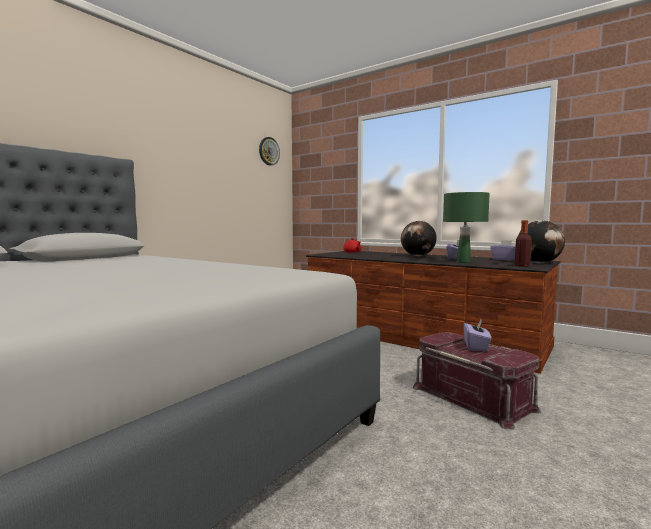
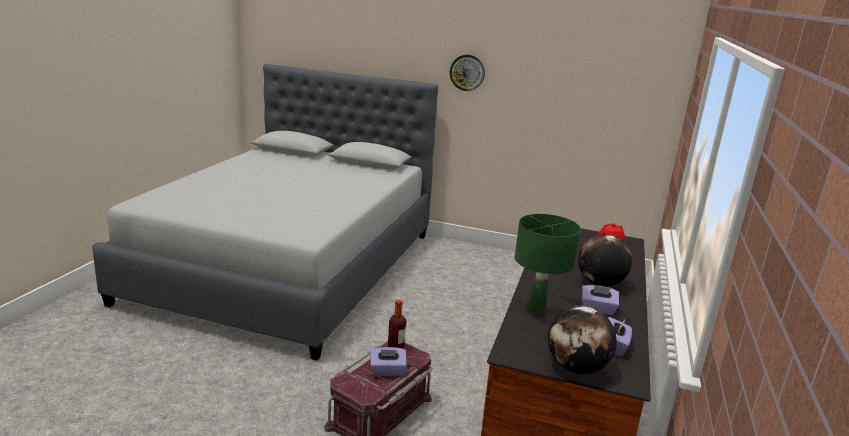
camera: 70 degrees right, 15 degrees up
wall clock [259,137,280,166] -> wall clock moved to [450,55,485,91]
bottle [515,220,532,267] -> bottle moved to [388,300,406,349]

